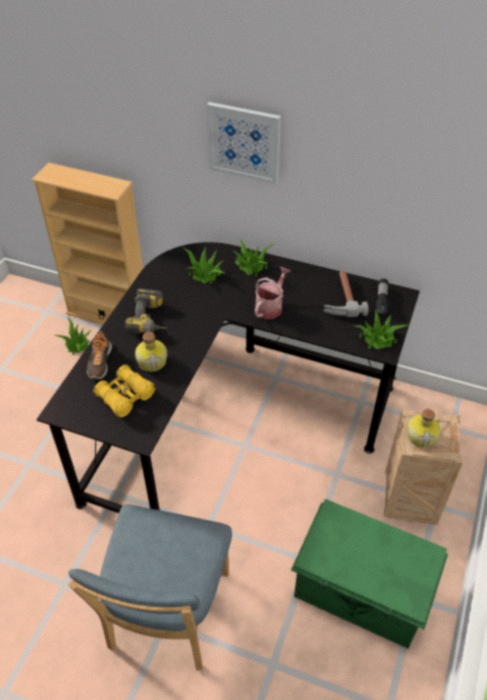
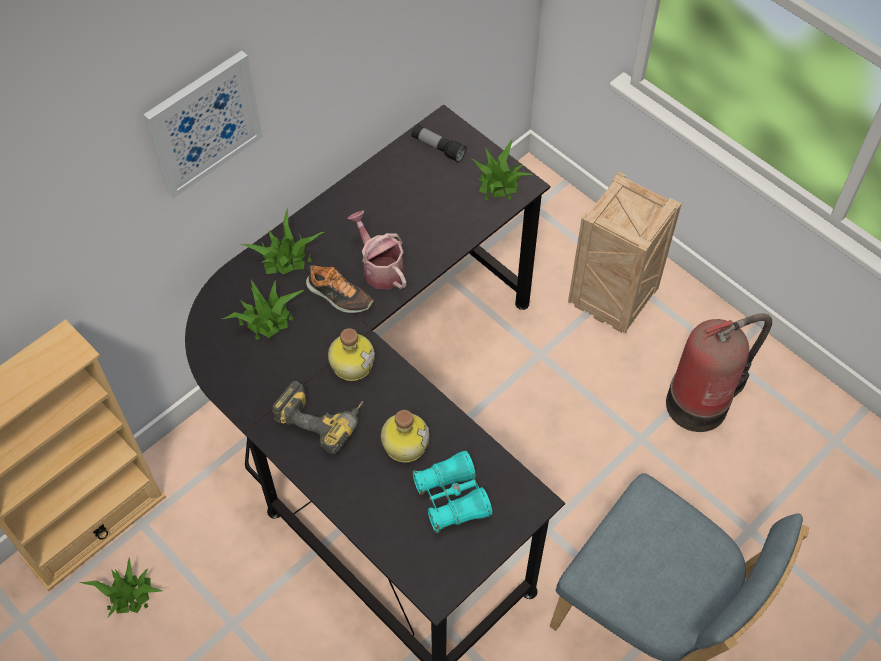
camera: 65 degrees left, 10 degrees up
shoe [87,331,112,380] -> shoe moved to [306,265,374,313]
yellow binoculars [93,365,155,418] -> turquoise binoculars [412,451,492,533]
green storage box [291,499,448,649] -> fire extinguisher [666,313,772,432]
hammer [323,271,369,317] -> none
bottle [407,409,441,448] -> bottle moved to [328,328,375,381]

